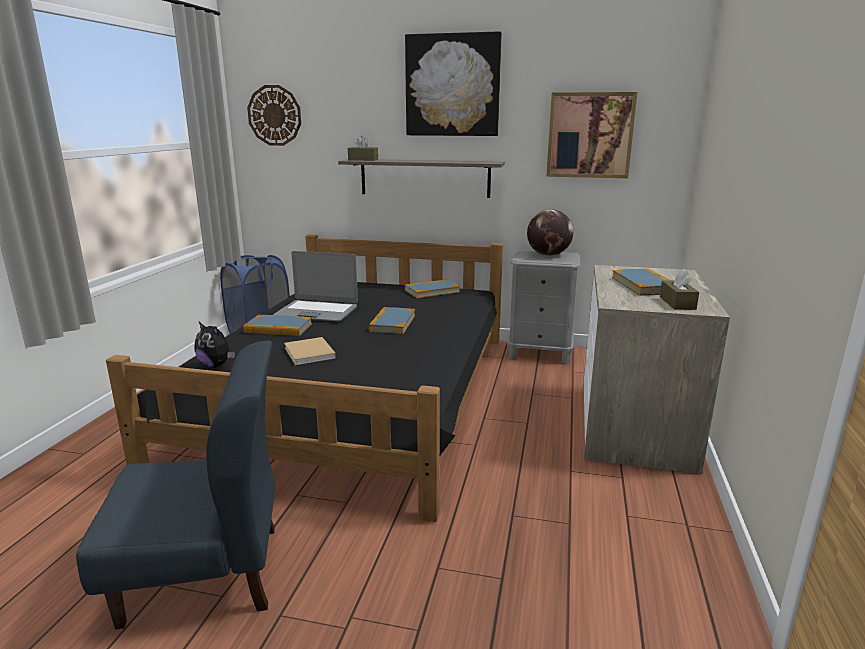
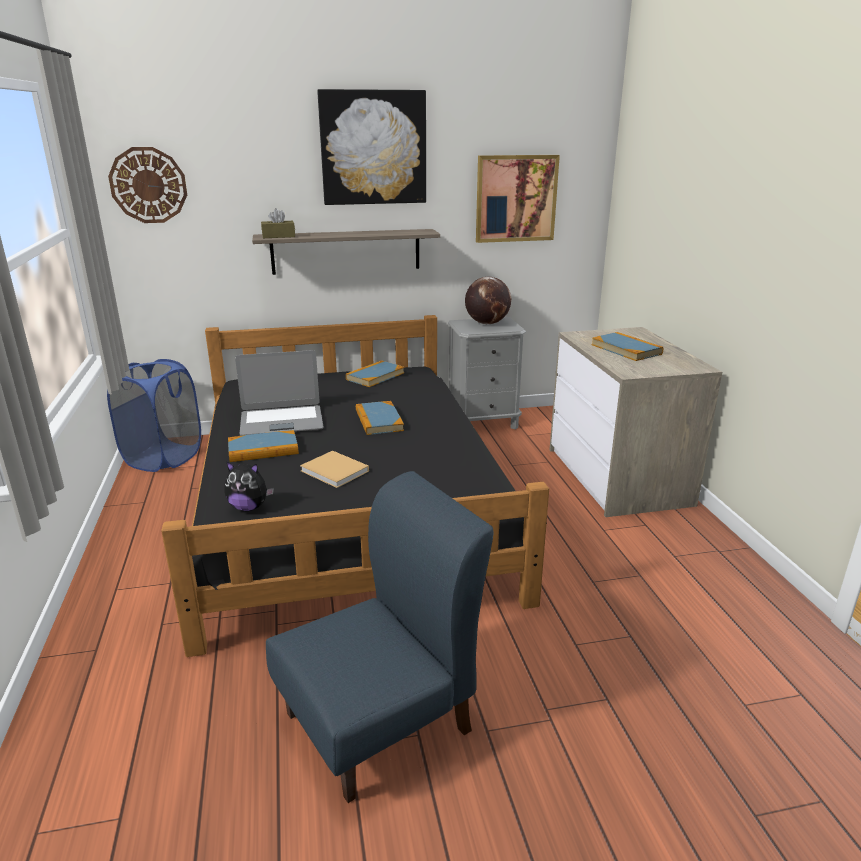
camera: 25 degrees left, 5 degrees up
brown tissue box [660,269,699,310] -> none

